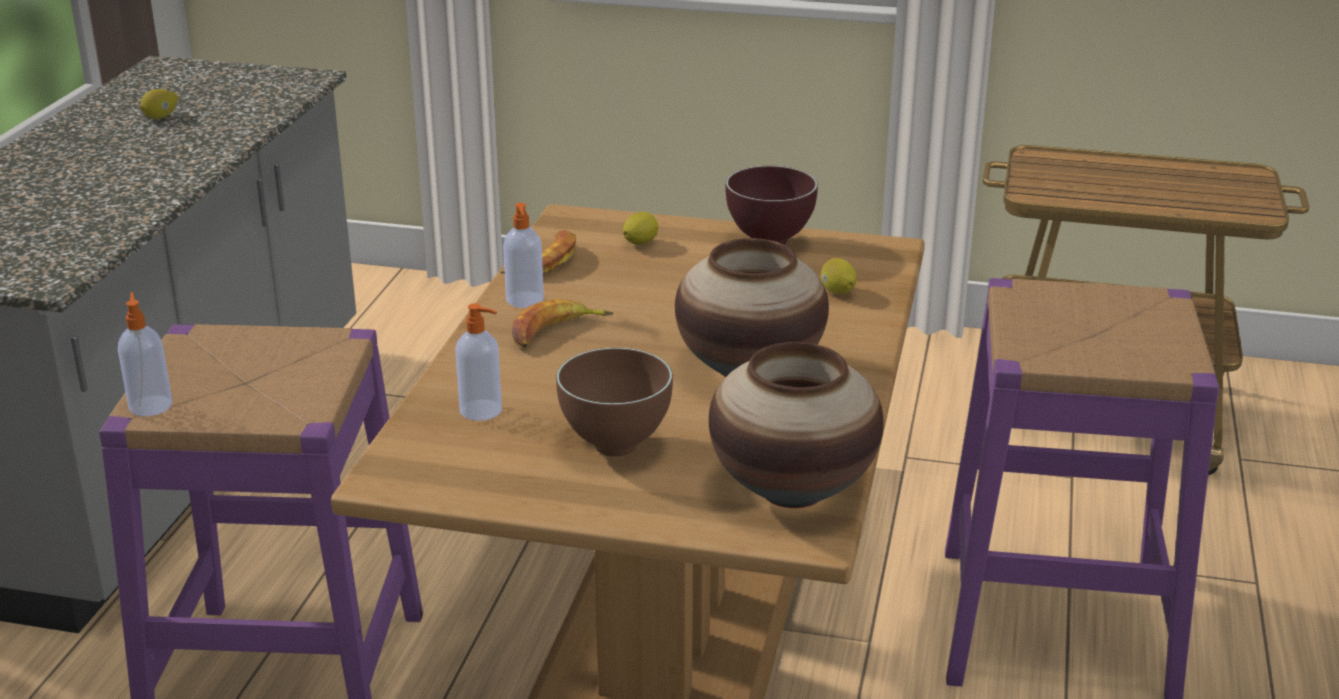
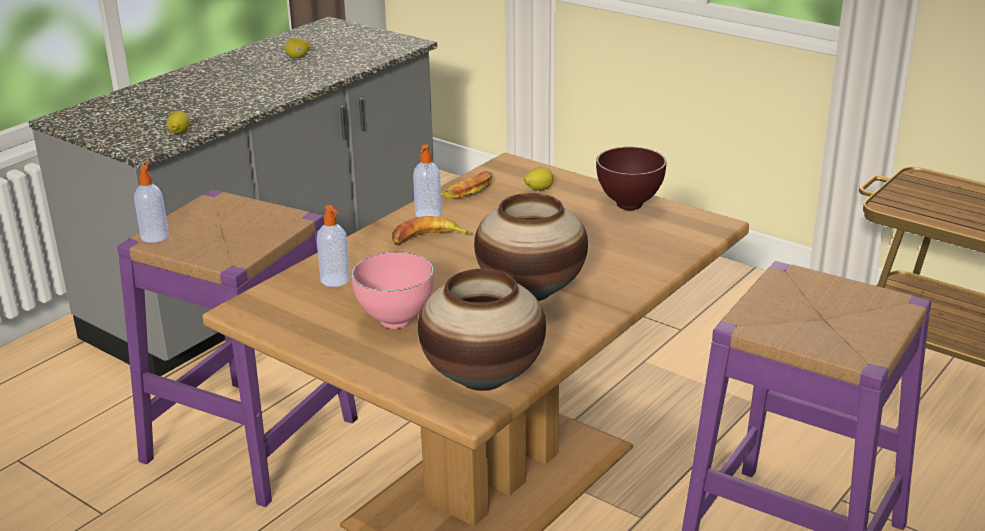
camera: 25 degrees right, 0 degrees up
brown bowl [556,348,673,457] -> pink bowl [351,252,434,329]
lemon [821,258,856,294] -> lemon moved to [167,111,190,134]

